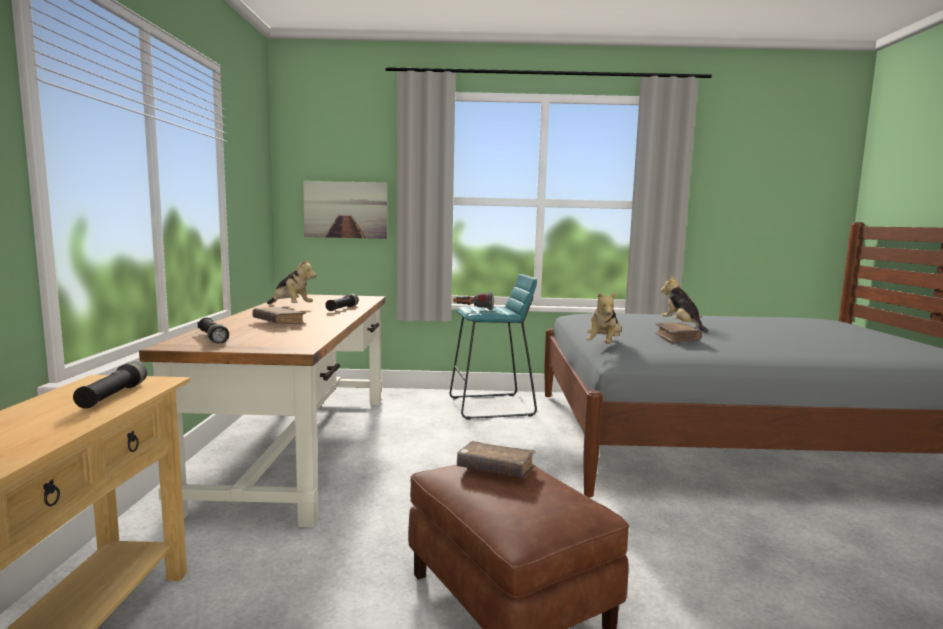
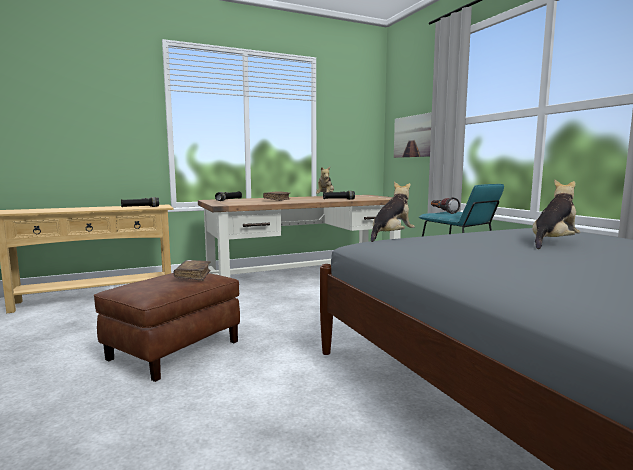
camera: 65 degrees right, 0 degrees up
plush toy [586,292,621,344] -> plush toy turned 135 degrees clockwise [371,182,415,242]
brown book [655,322,702,343] -> none

